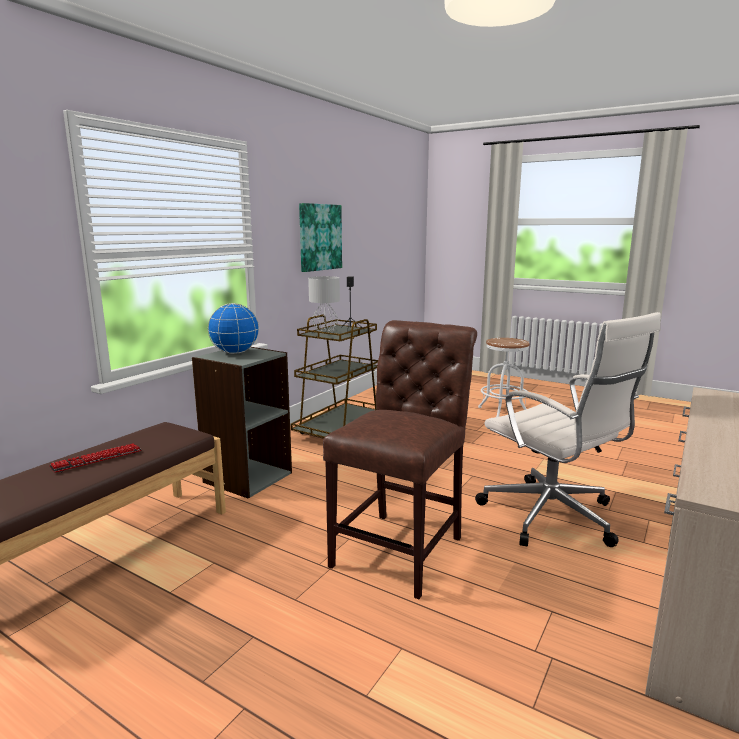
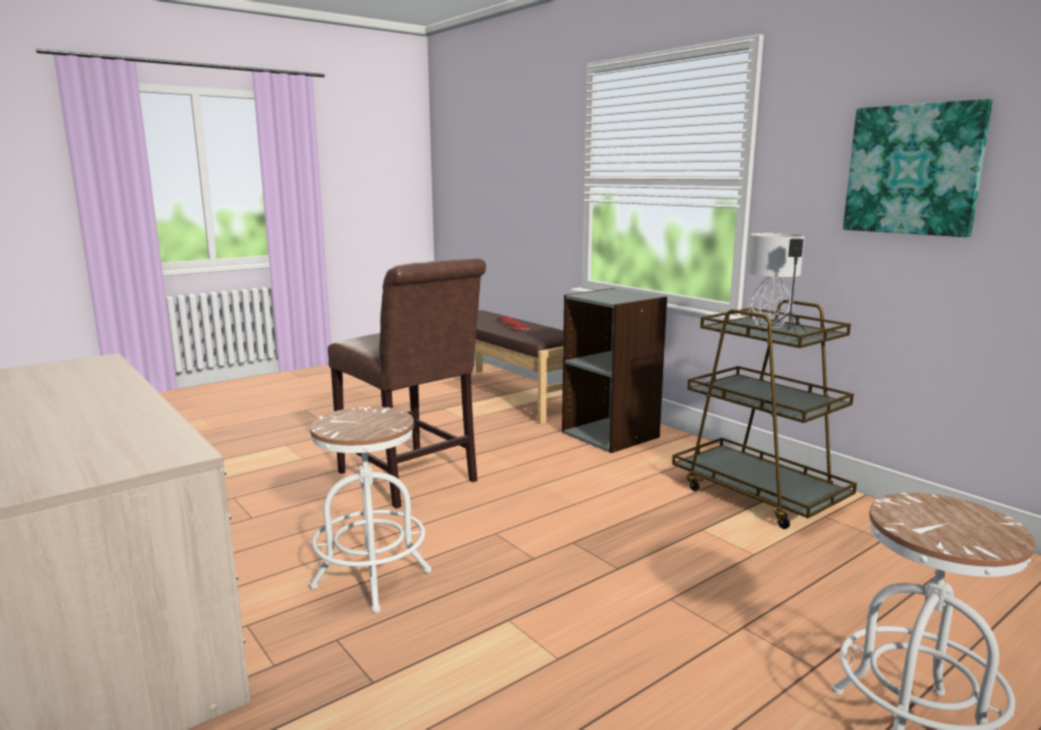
camera: 110 degrees right, 0 degrees up
globe [208,303,260,354] -> none
white office chair [475,312,661,547] -> white stool [310,407,432,613]

